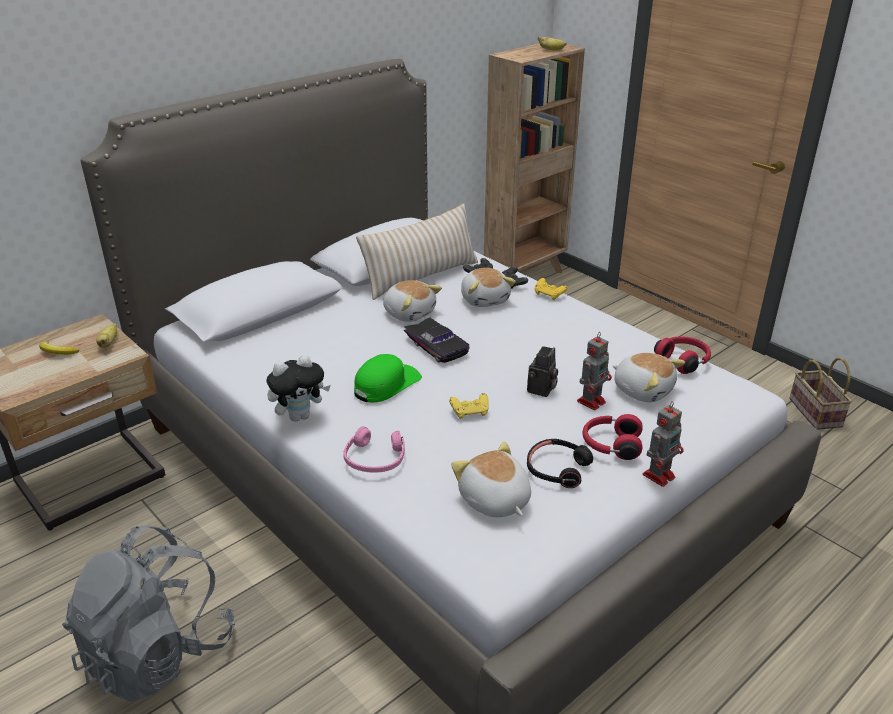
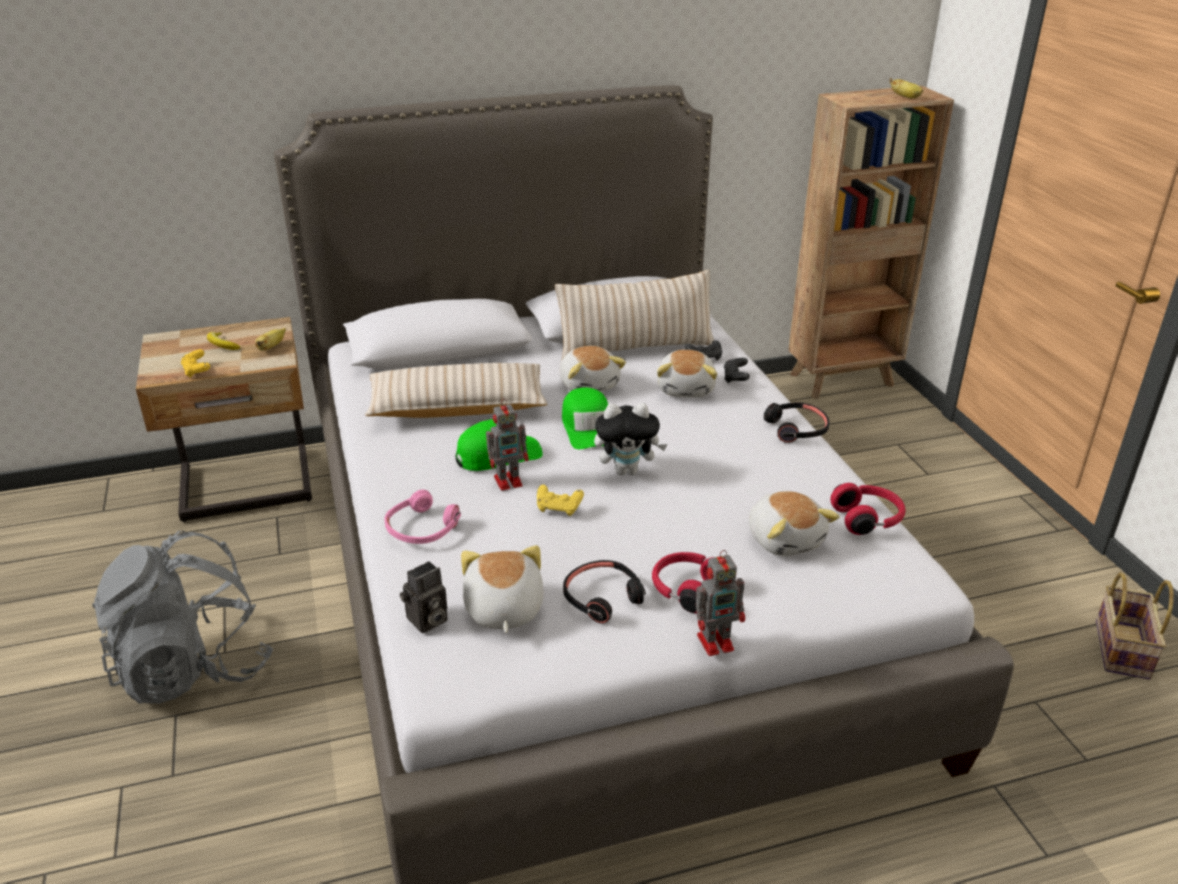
camera: 25 degrees right, 0 degrees up
plush toy [266,355,330,422] -> plush toy moved to [594,403,667,475]
black toy car [404,318,470,363] -> green cap [562,387,608,449]
camera [527,346,558,397] -> camera moved to [400,561,448,633]
yellow game controller [535,278,567,300] -> yellow game controller moved to [181,349,210,378]
toy robot [577,333,612,410] -> toy robot moved to [486,398,528,491]
none -> beige pillow [365,363,547,418]
none -> black headphones [764,402,829,443]

